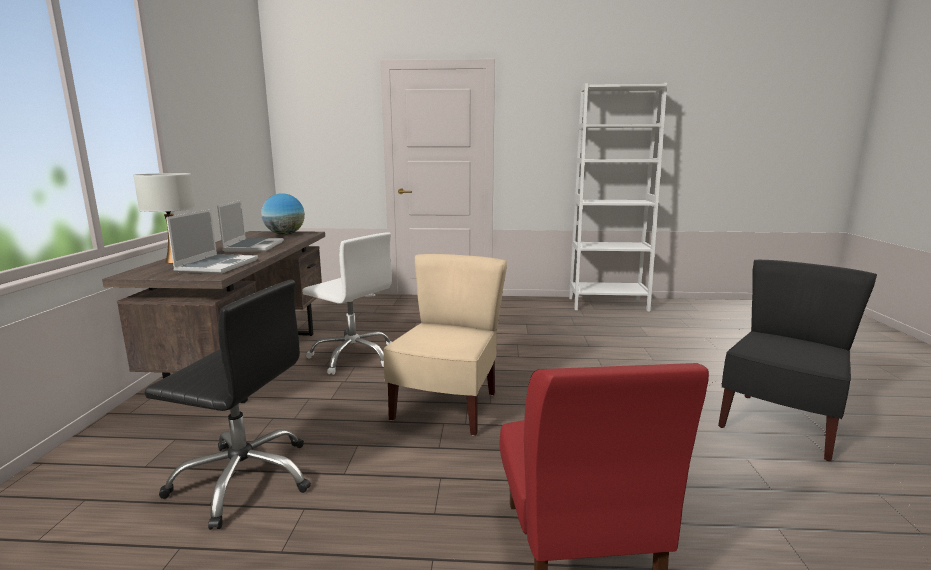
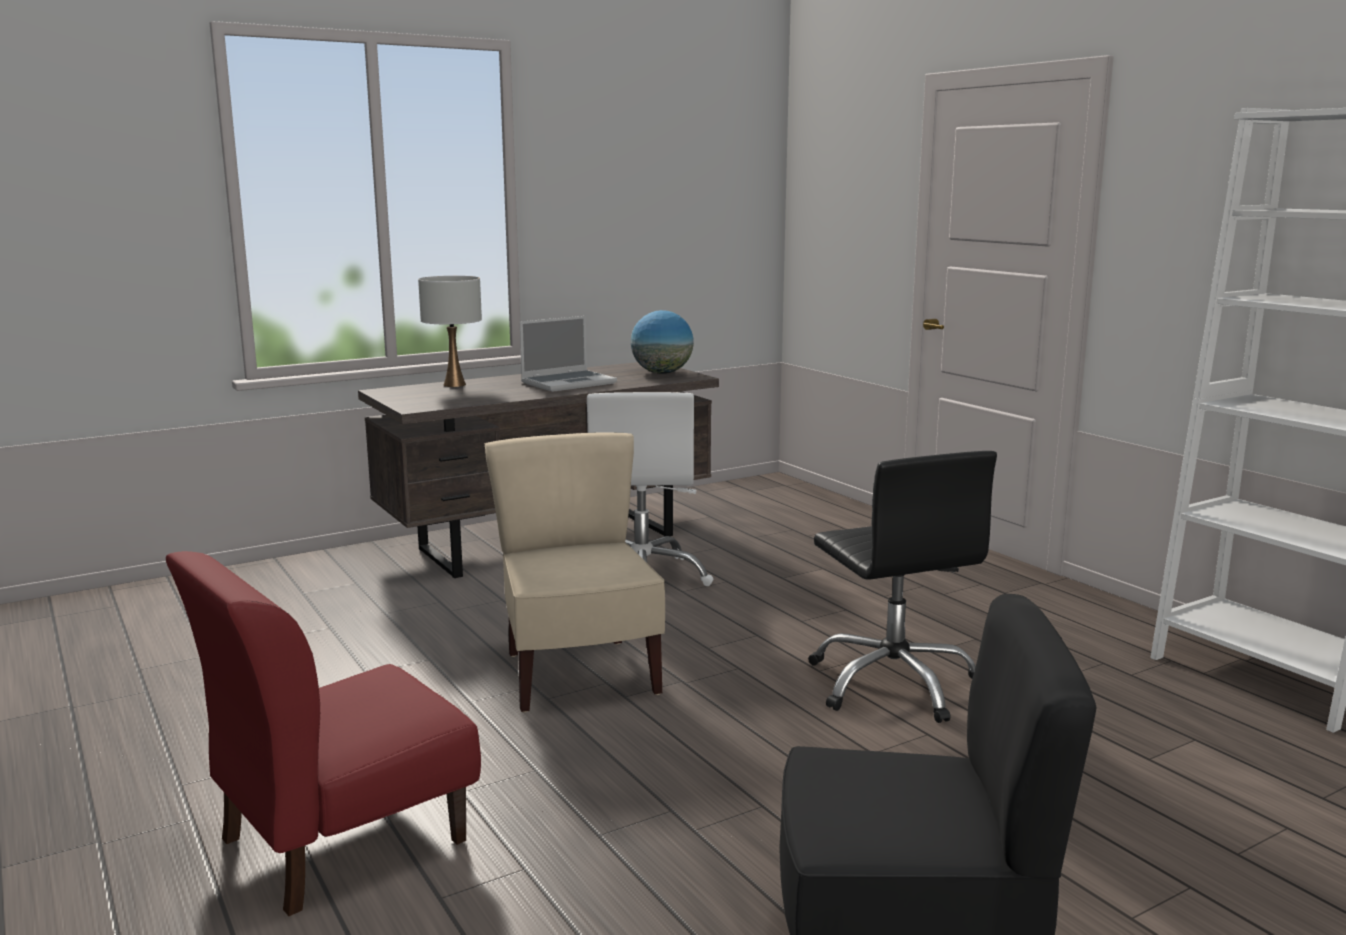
camera: 55 degrees right, 0 degrees up
black office chair [144,280,311,530] -> black office chair moved to [808,451,997,723]
laptop [166,209,258,274] -> none
beige chair [383,254,507,436] -> beige chair turned 90 degrees counterclockwise [485,432,665,713]

